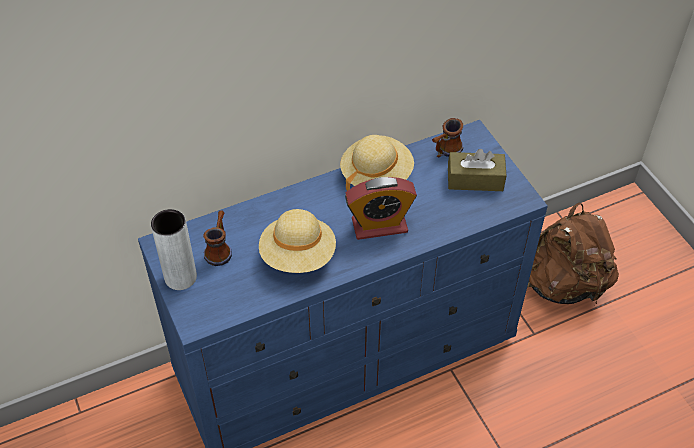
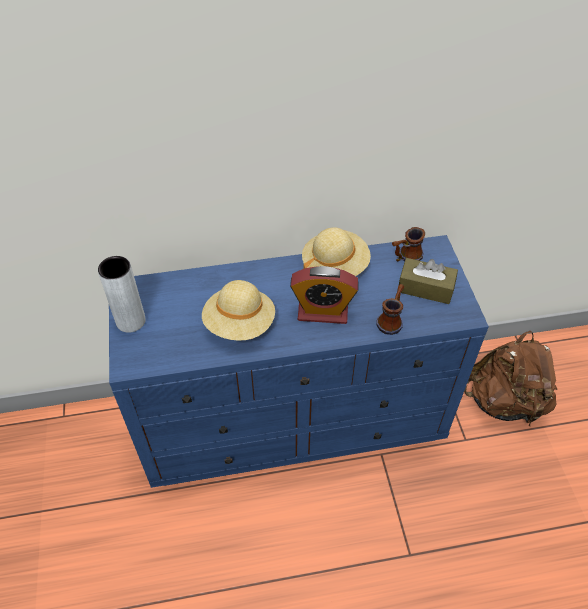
camera: 15 degrees right, 0 degrees up
mug [203,210,232,266] -> mug moved to [376,284,404,335]

